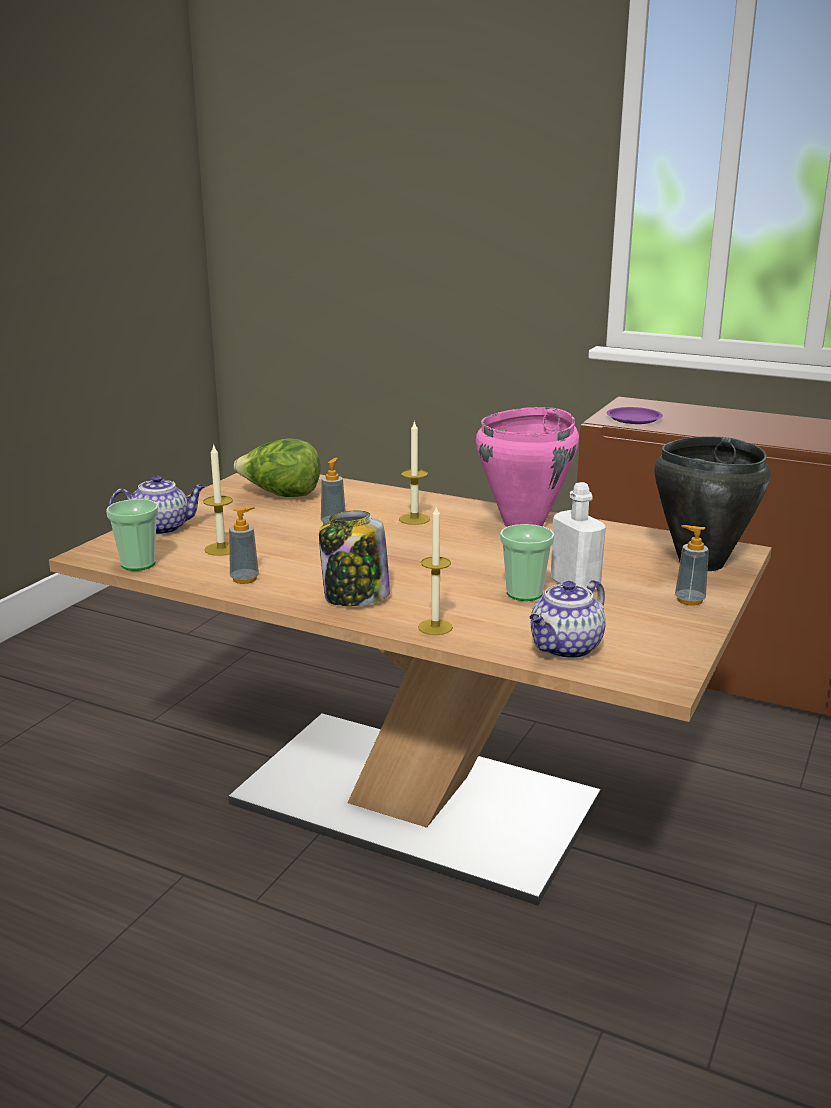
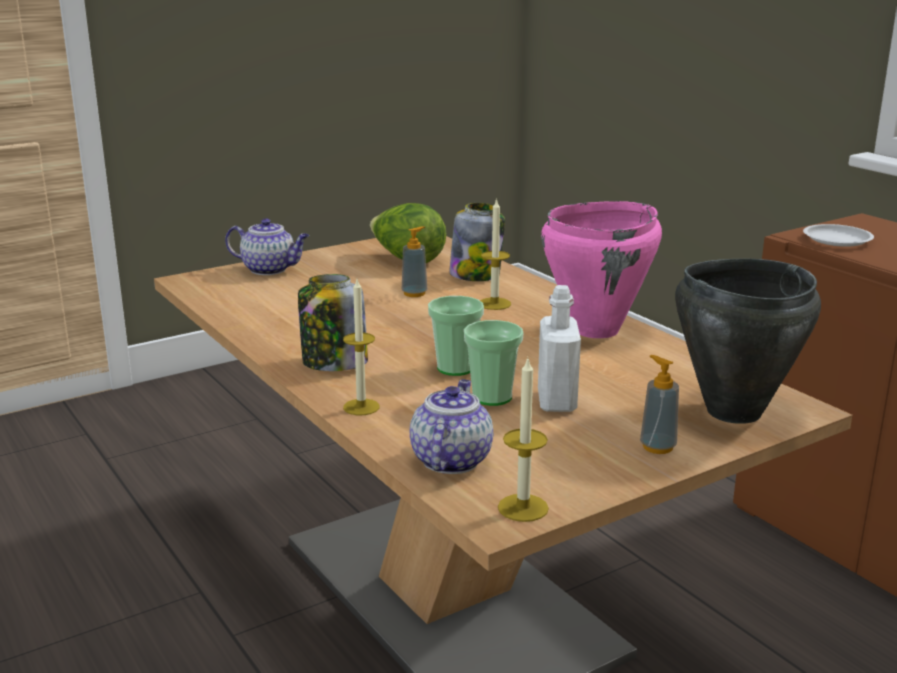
camera: 30 degrees right, 0 degrees up
cup [106,499,159,571] -> cup moved to [428,296,484,376]
candle [203,443,233,556] -> candle moved to [498,356,549,522]
soap dispenser [229,507,259,584] -> none
teapot [529,580,606,659] -> teapot turned 120 degrees clockwise [410,379,493,474]
purple plate [606,407,663,424] -> white plate [803,224,874,247]
none -> jar [449,203,505,281]

